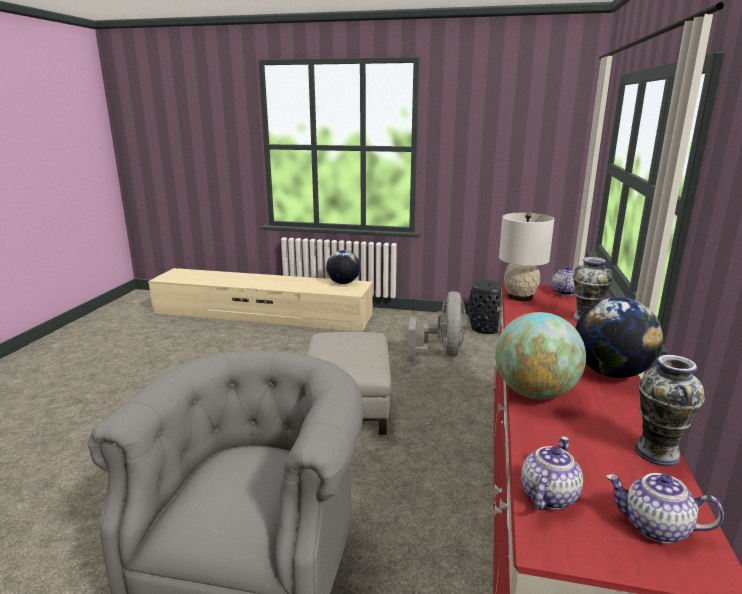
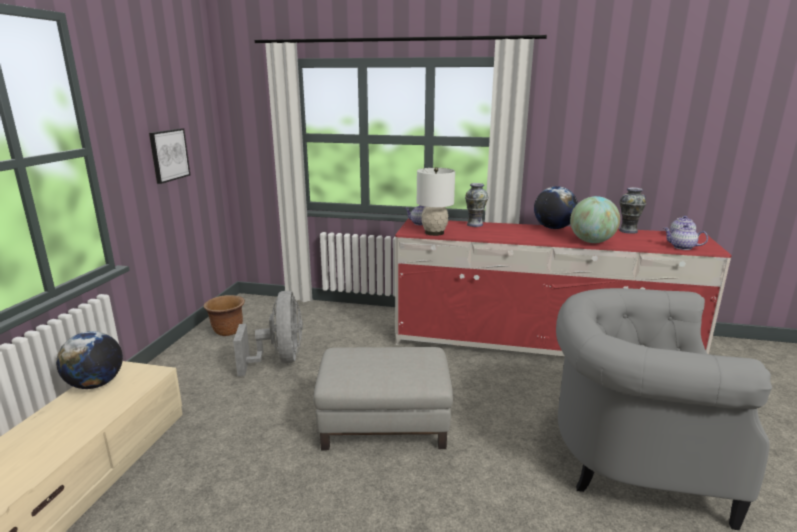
camera: 90 degrees left, 0 degrees up
grey fan [408,291,467,362] -> grey fan turned 75 degrees clockwise [233,291,303,376]
black stool [468,280,502,334] -> brown planter [204,295,245,336]
none -> picture [149,128,190,184]

